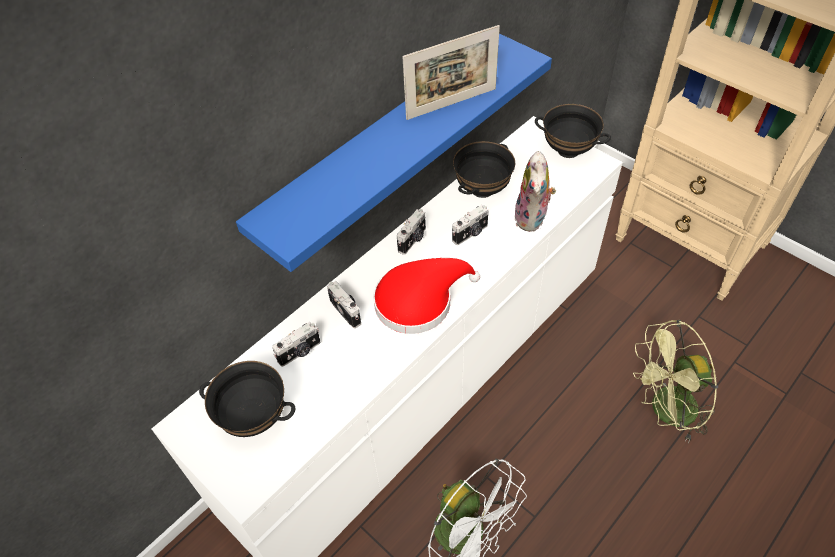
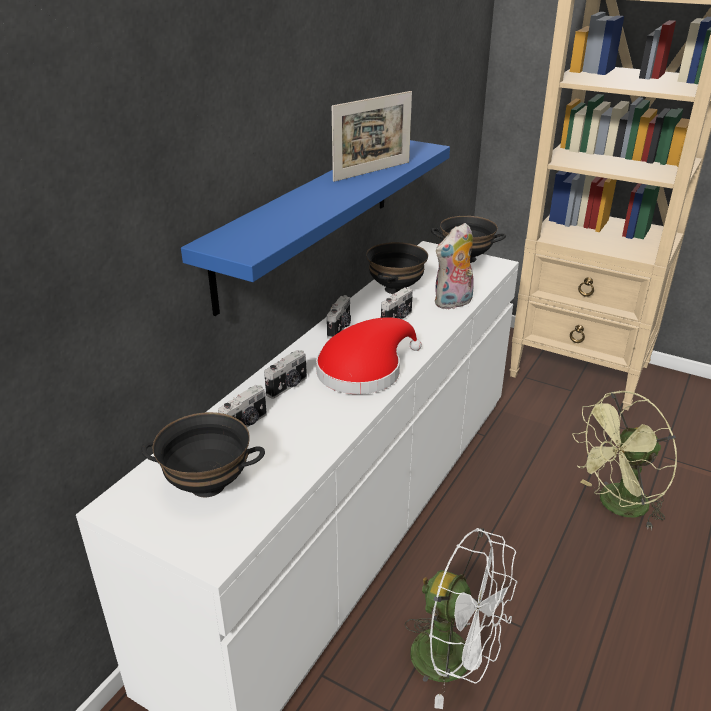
camera: 15 degrees left, 20 degrees down
camera [327,281,361,329] -> camera turned 90 degrees clockwise [264,350,307,399]
plush toy [514,151,556,232] -> plush toy turned 60 degrees clockwise [435,223,474,309]

